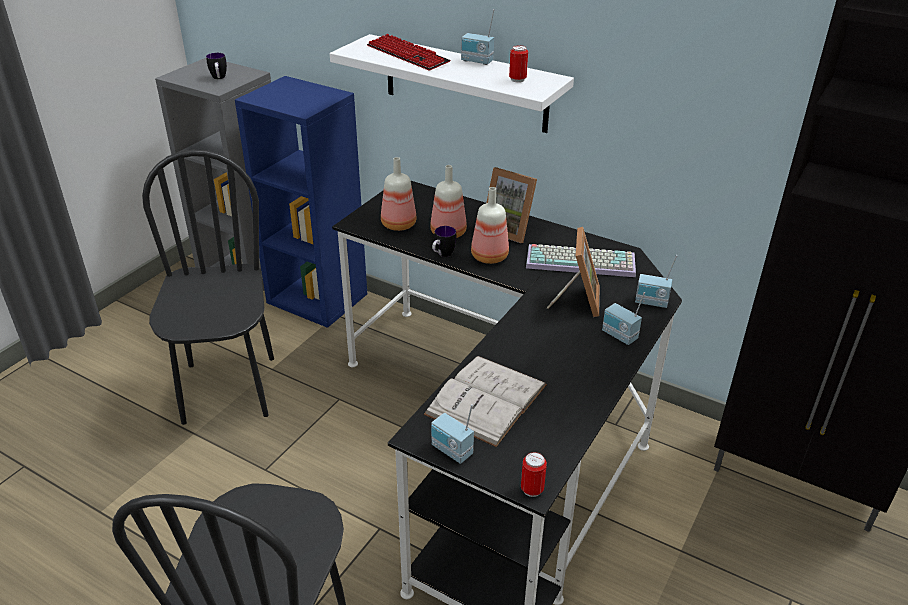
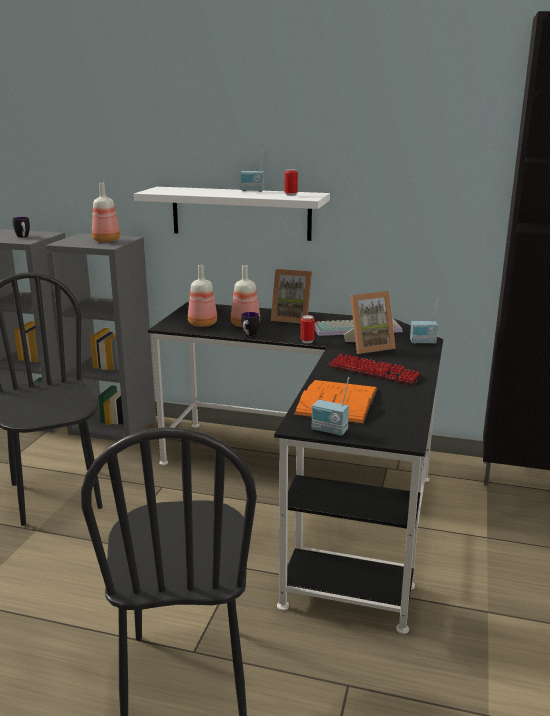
camera: 15 degrees left, 15 degrees down
blue bookcase [235,76,367,328] -> grey bookcase [45,233,156,441]
keyboard [367,34,450,71] -> keyboard moved to [328,353,423,385]
white book [424,356,547,447] -> orange book [294,380,377,424]
bottle [471,187,509,264] -> bottle moved to [92,183,120,242]
can [521,452,547,497] -> can moved to [301,315,315,343]
picture frame [547,227,600,317] -> picture frame turned 75 degrees clockwise [343,291,396,354]
radio [602,292,645,345] -> none

